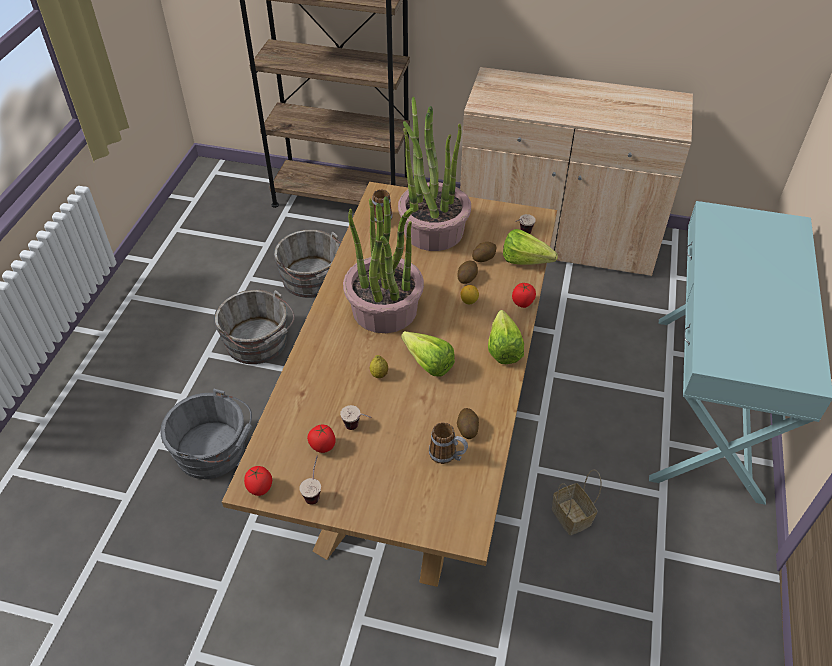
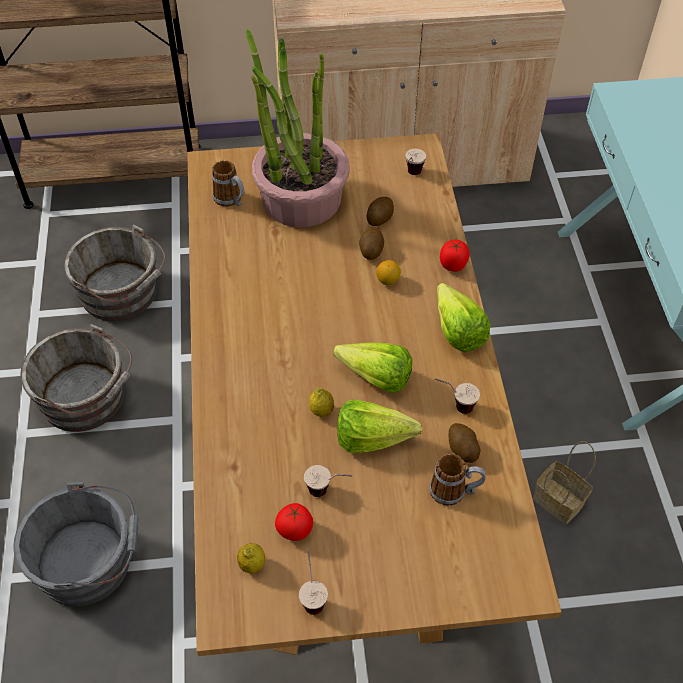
camera: 20 degrees left, 5 degrees up
tomato [244,466,272,496] -> none
potted plant [343,196,424,333] -> none
lettuce [503,229,558,265] -> lettuce moved to [337,399,423,453]
none -> lemon [237,543,265,574]
none -> cup [435,378,480,414]

